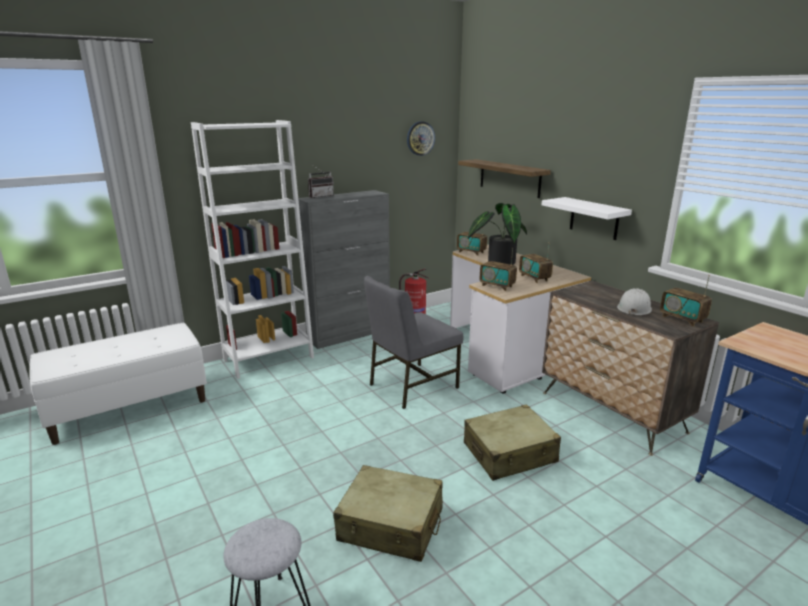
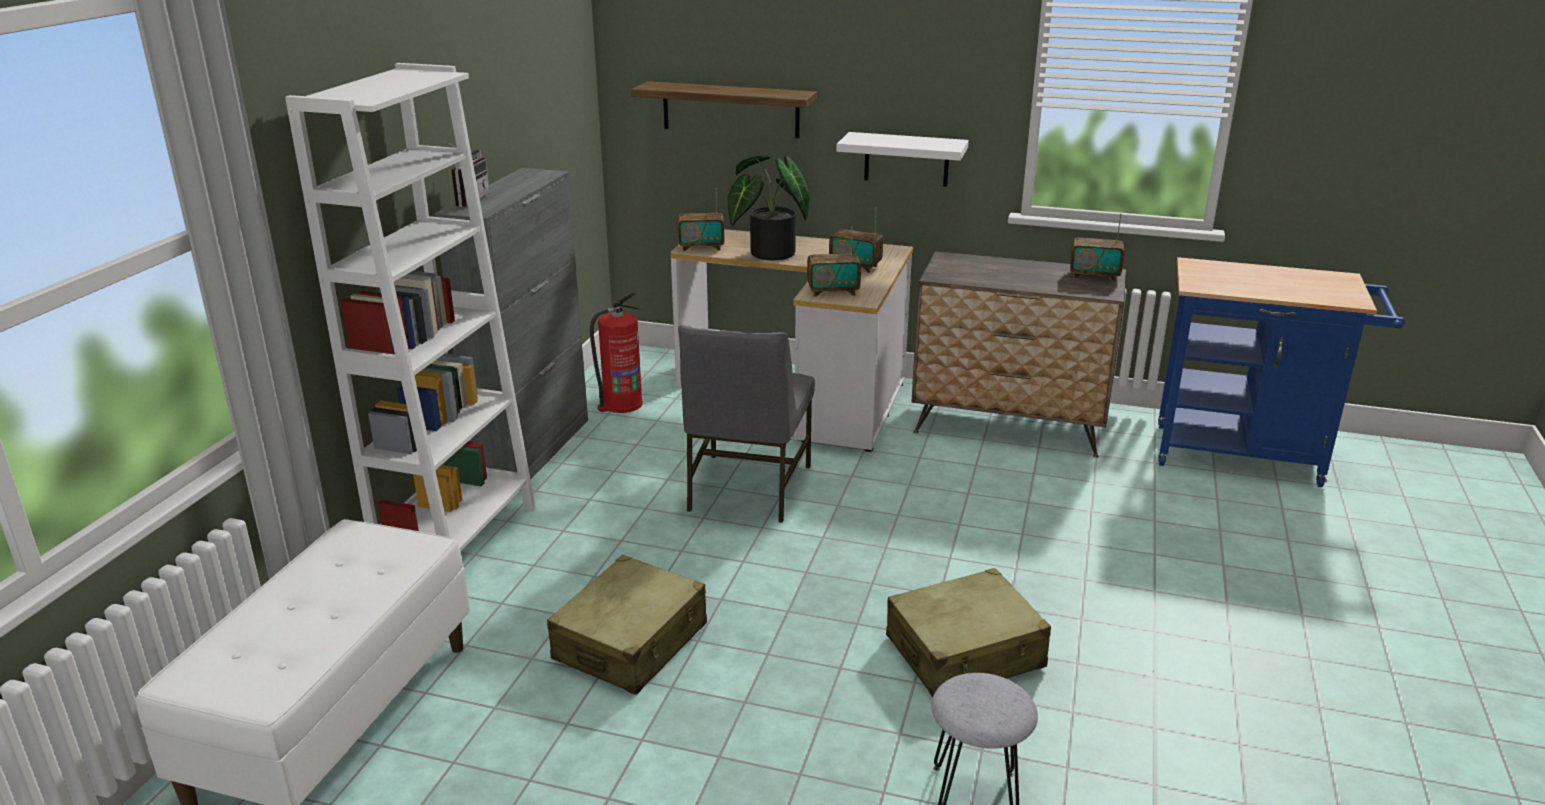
camera: 40 degrees left, 5 degrees up
wall clock [407,121,435,156] -> none
beige suitcase [464,404,561,481] -> beige suitcase moved to [547,555,707,695]
white hard hat [617,288,652,316] -> none

